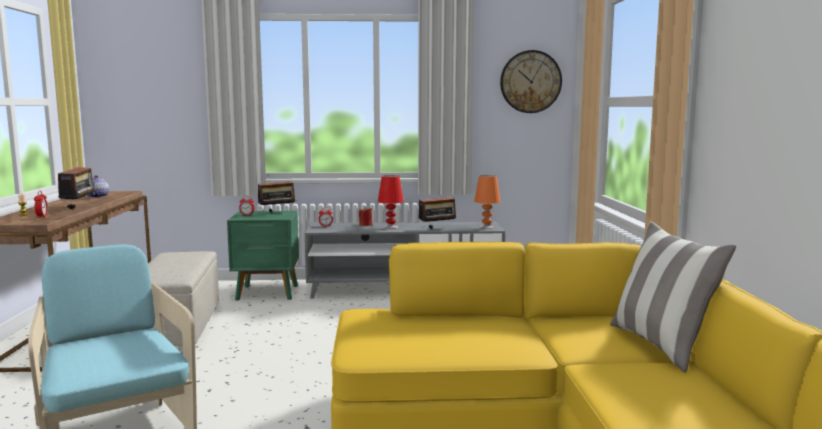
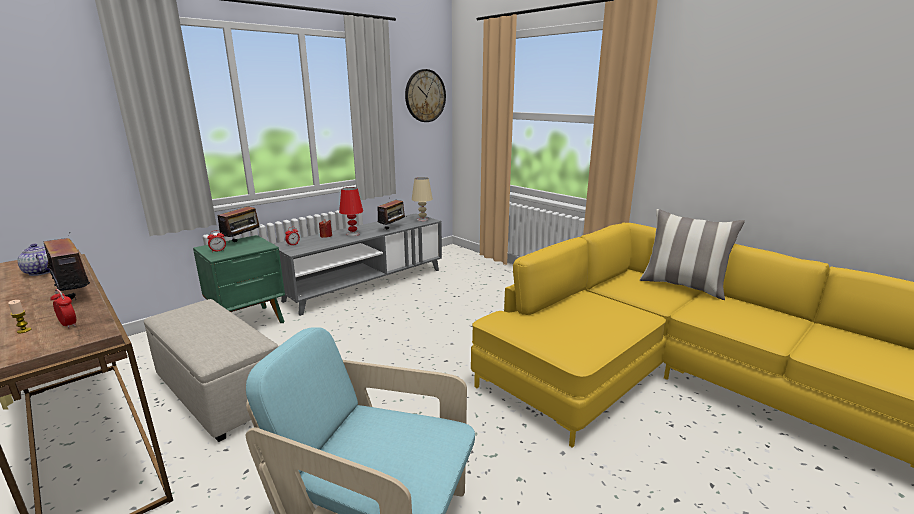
camera: 40 degrees left, 10 degrees up
orange table lamp [474,175,500,229] -> beige table lamp [412,177,433,222]

